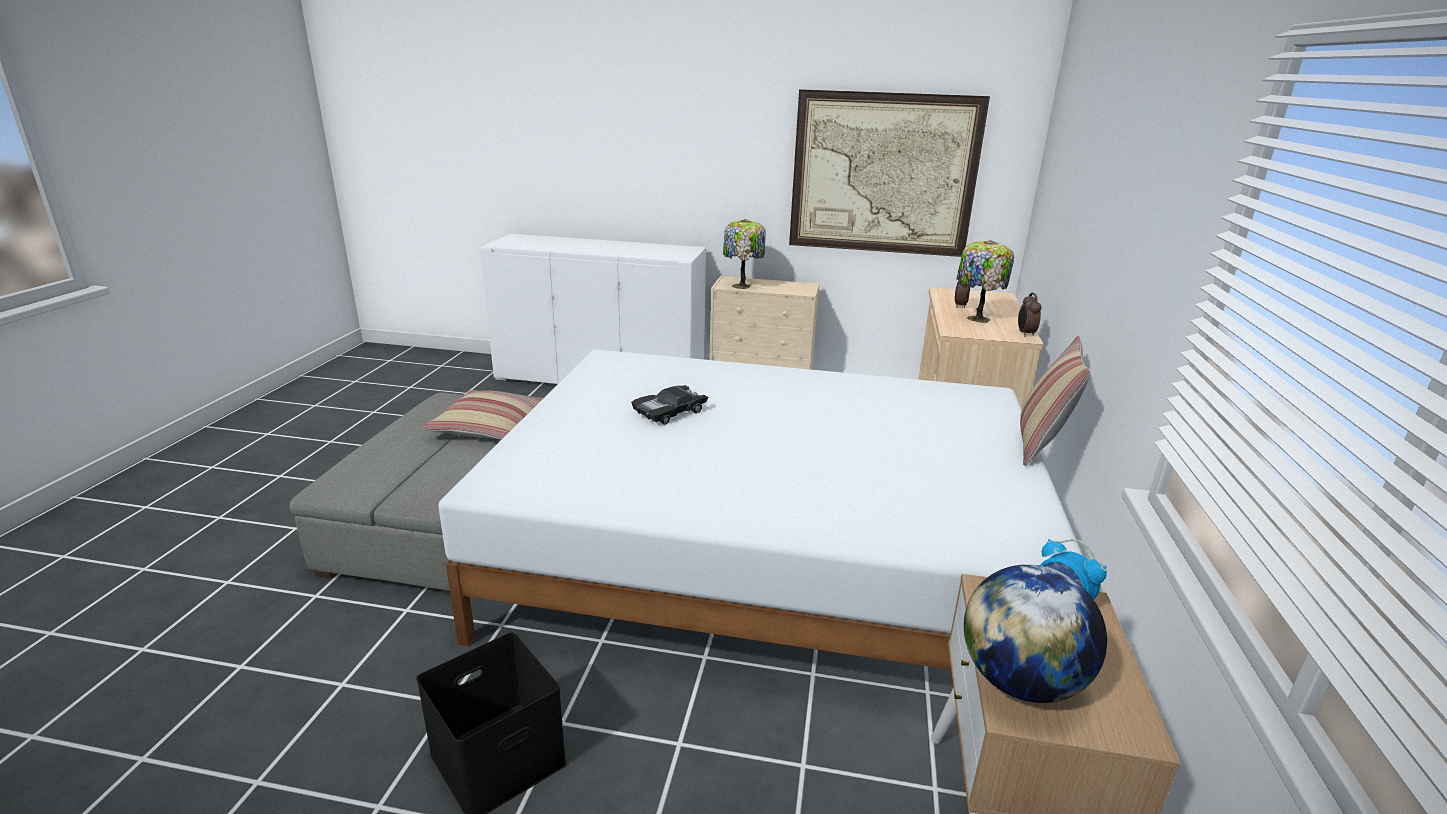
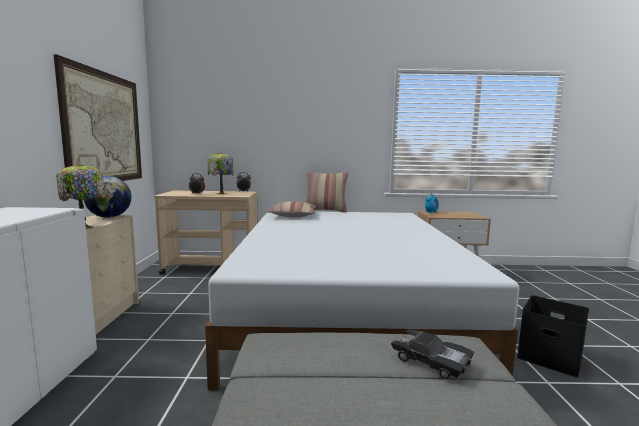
camera: 100 degrees left, 15 degrees down
pillow [421,390,543,439] -> pillow moved to [267,201,316,217]
black toy car [631,385,709,425] -> black toy car moved to [391,329,474,379]
globe [964,564,1107,703] -> globe moved to [83,176,131,218]

